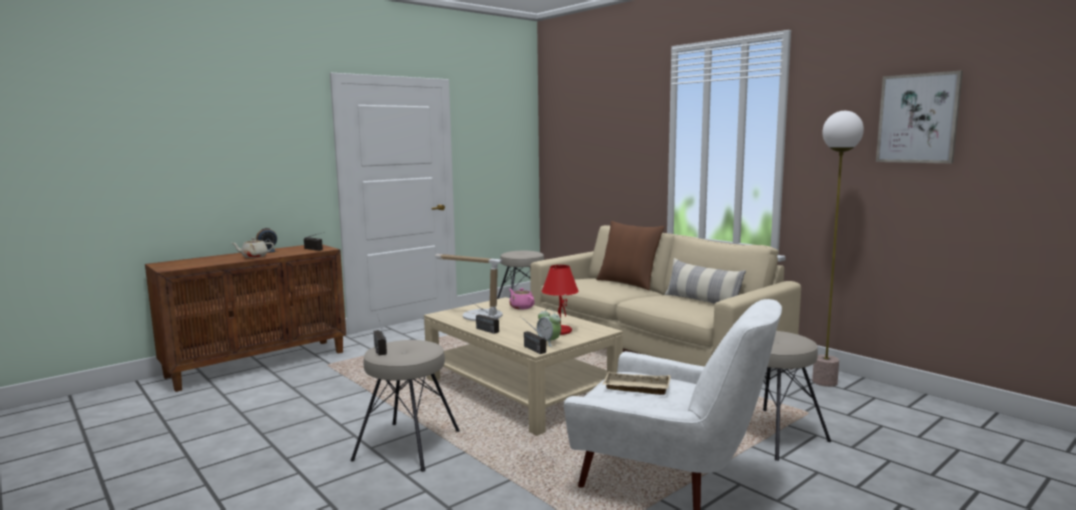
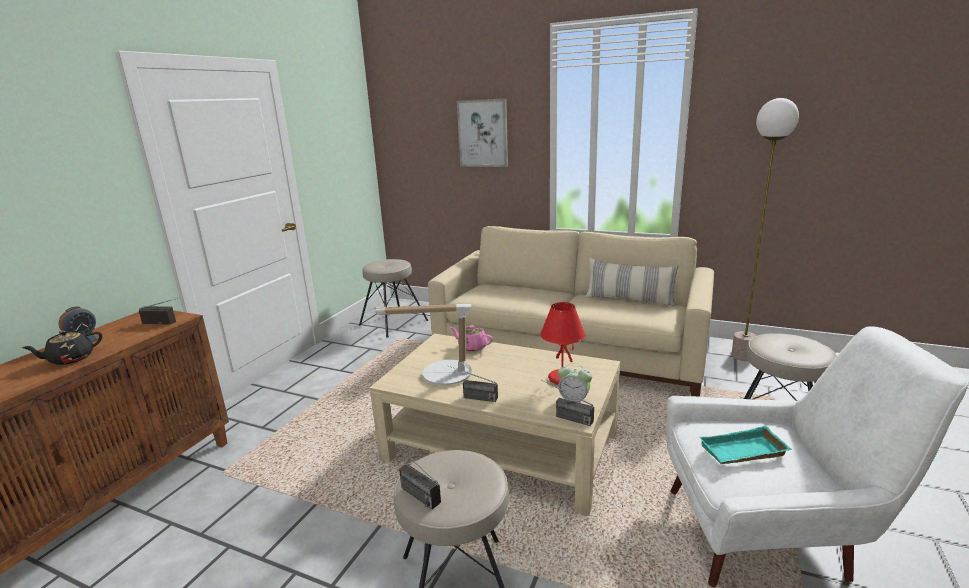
camera: 25 degrees left, 10 degrees up
beige teapot [232,238,274,258] -> black teapot [22,330,102,365]
brown pillow [596,221,664,290] -> none
beige tray [603,372,671,395] -> turquoise tray [699,426,792,464]
picture [876,71,963,164] -> picture moved to [457,99,508,167]

